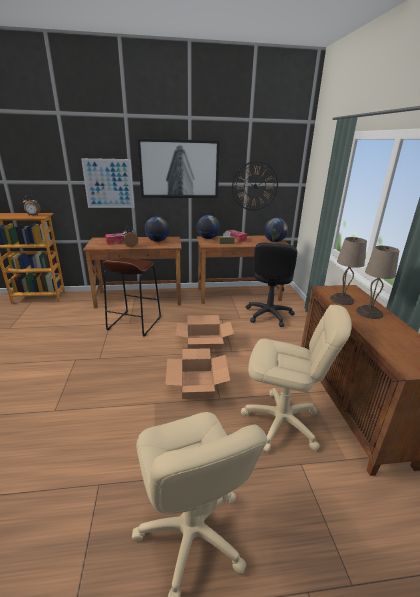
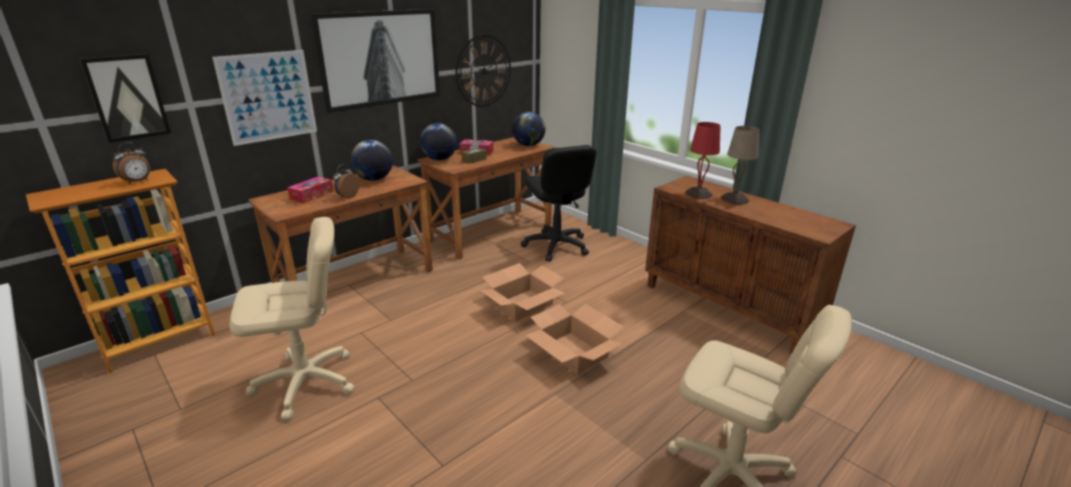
camera: 35 degrees left, 0 degrees up
brown stool [103,258,161,337] -> none
beige office chair [241,305,352,452] -> beige office chair moved to [229,217,355,420]
beige table lamp [330,237,367,305] -> red table lamp [685,122,721,199]
none -> picture [80,54,171,143]

